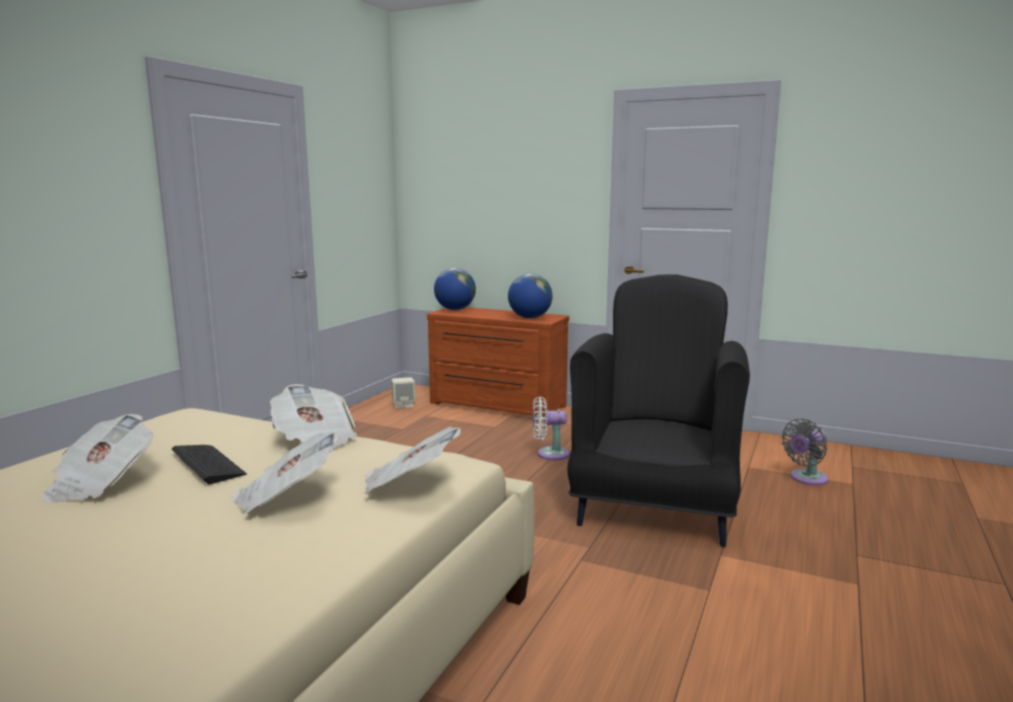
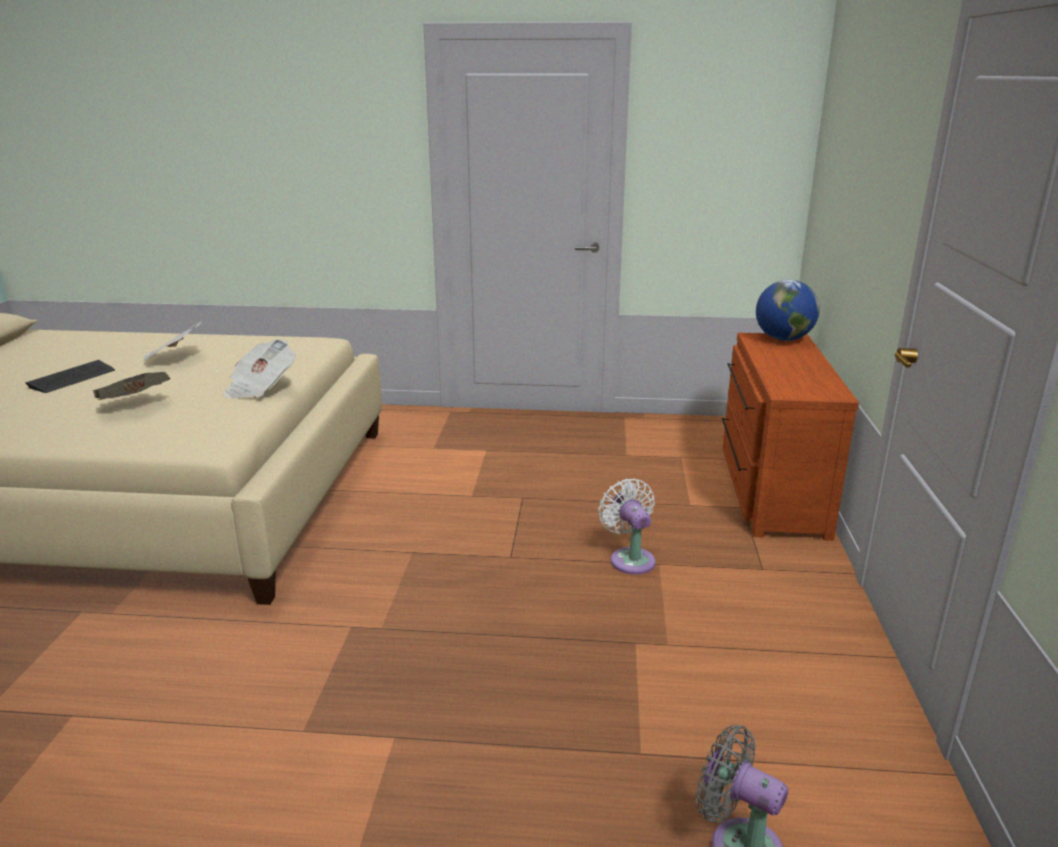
camera: 70 degrees right, 10 degrees up
keyboard [171,445,247,484] -> keyboard moved to [26,360,115,393]
newspaper [365,426,461,493] -> none
beige speaker [391,377,416,409] -> none
globe [508,274,553,318] -> none
black armchair [567,274,750,547] -> none

